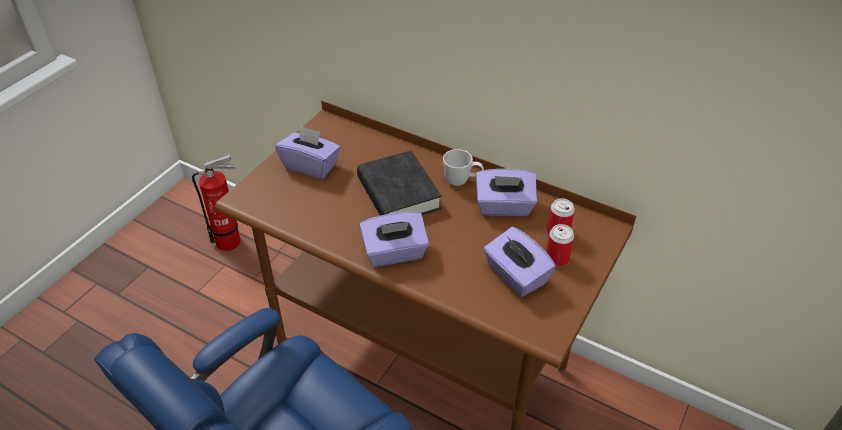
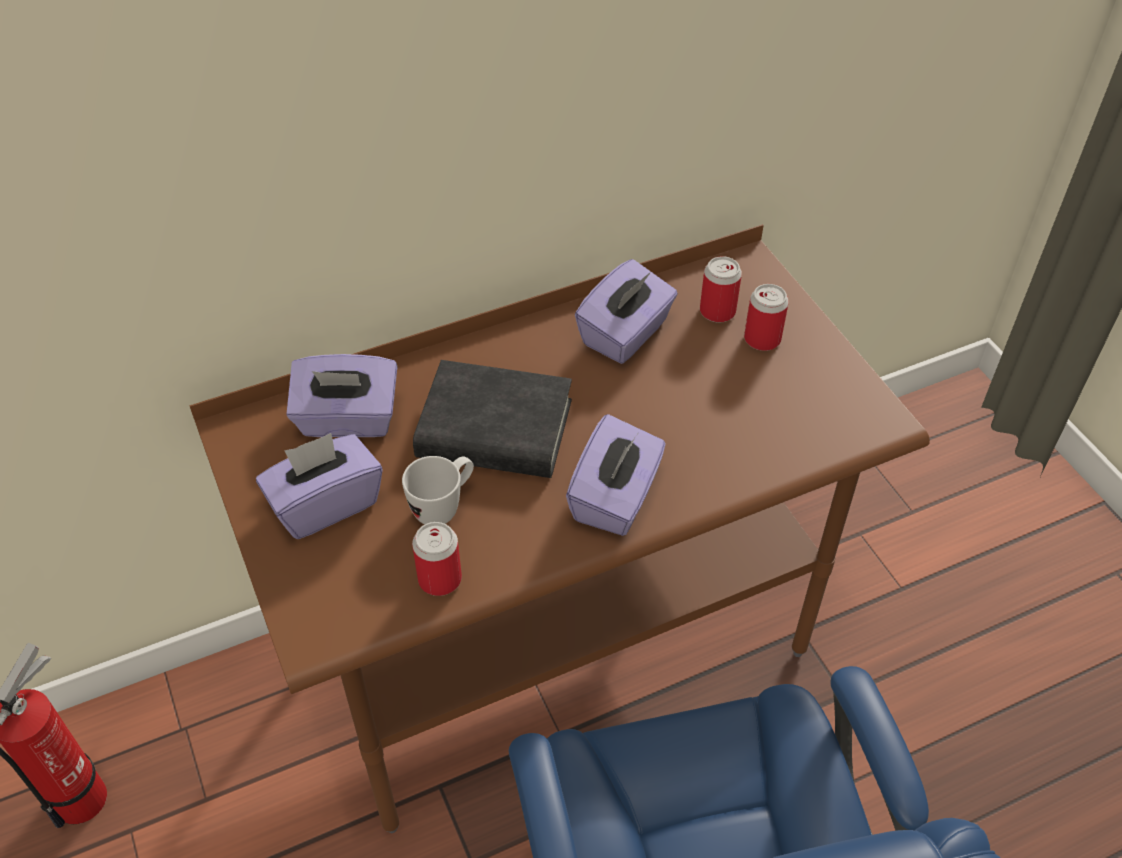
camera: 55 degrees left, 5 degrees up
white mug [443,149,484,186] -> white mug moved to [402,456,474,524]
purple tissue box [483,227,556,297] -> purple tissue box moved to [286,354,398,437]
none -> can [412,522,462,596]

